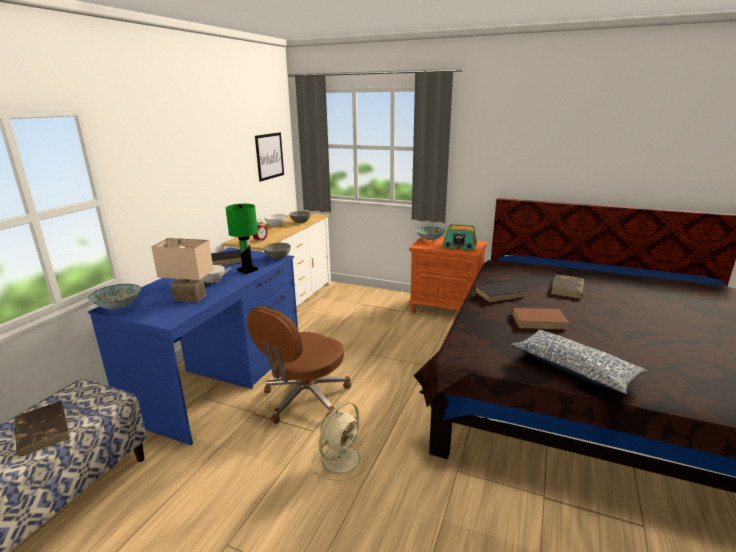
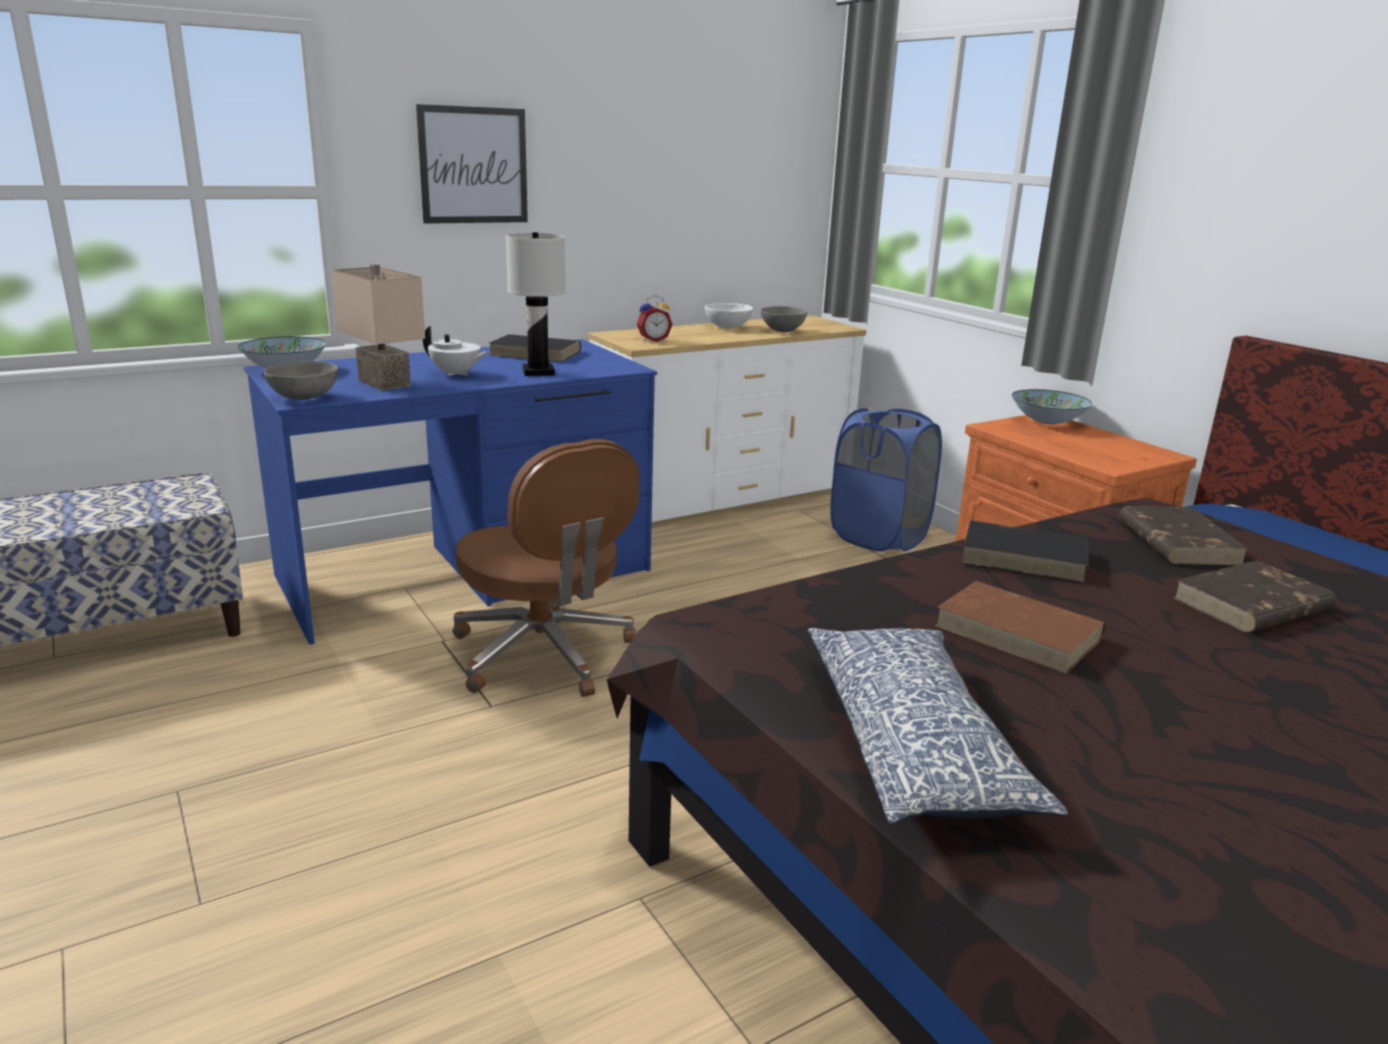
camera: 35 degrees right, 0 degrees up
brown book [14,401,70,456] -> brown book moved to [1119,506,1249,565]
green table lamp [225,204,258,274] -> white table lamp [506,232,566,376]
brown office chair [247,306,351,424] -> brown office chair turned 105 degrees counterclockwise [453,439,640,697]
picture [255,132,284,182] -> picture moved to [416,104,528,224]
grey bowl [263,243,291,260] -> grey bowl moved to [264,361,339,400]
beige fan [313,402,370,481] -> none
radio [442,224,477,251] -> none
none -> blue laundry basket [830,408,942,551]

